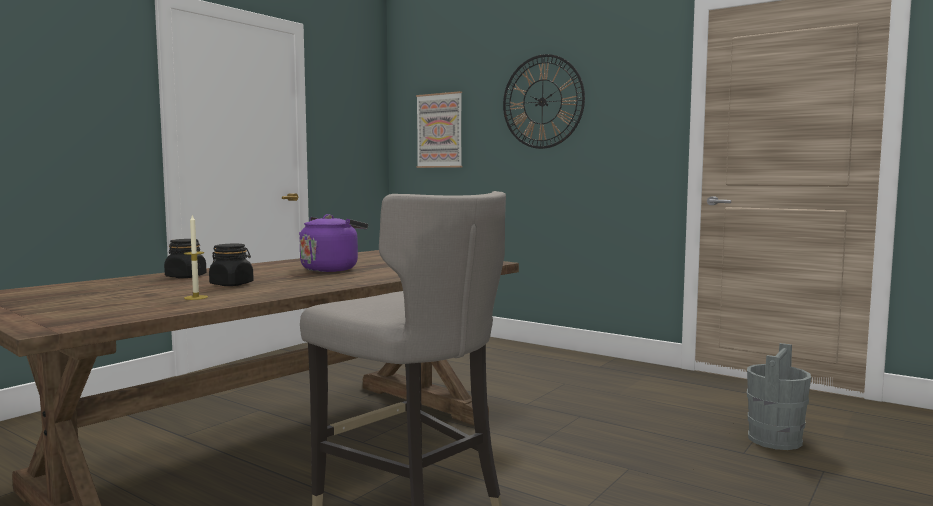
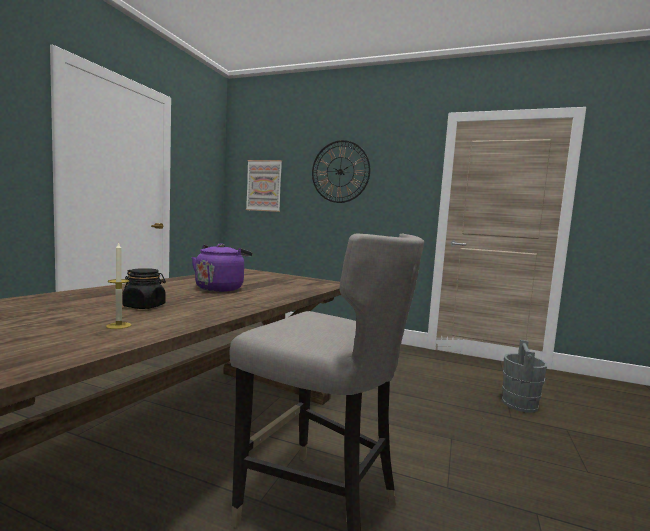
camera: 15 degrees left, 0 degrees up
black jar [164,239,207,278] -> none

